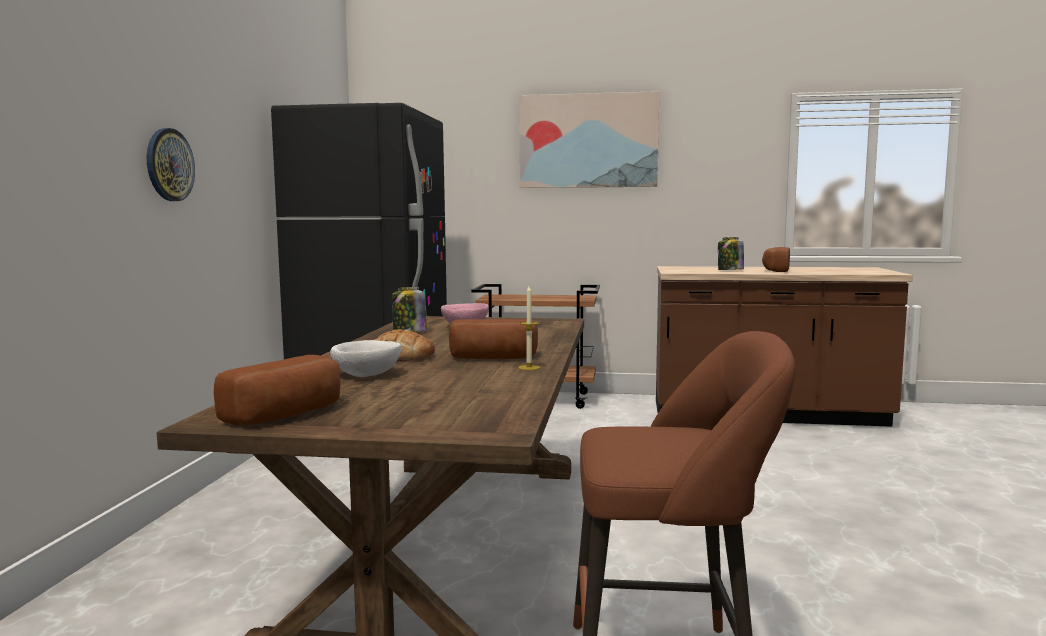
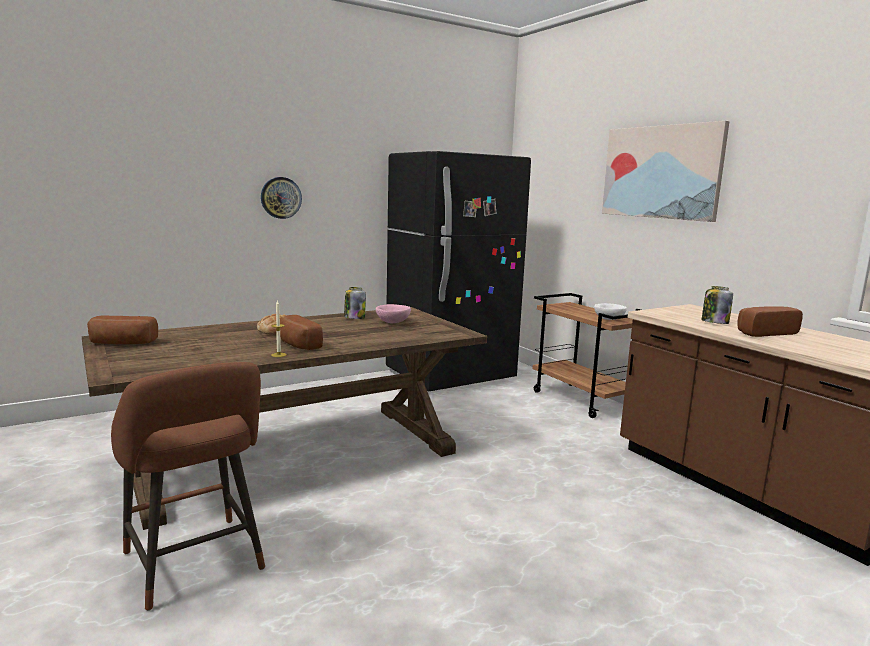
camera: 50 degrees right, 5 degrees up
white bowl [330,340,401,377] -> white bowl moved to [594,303,627,320]

